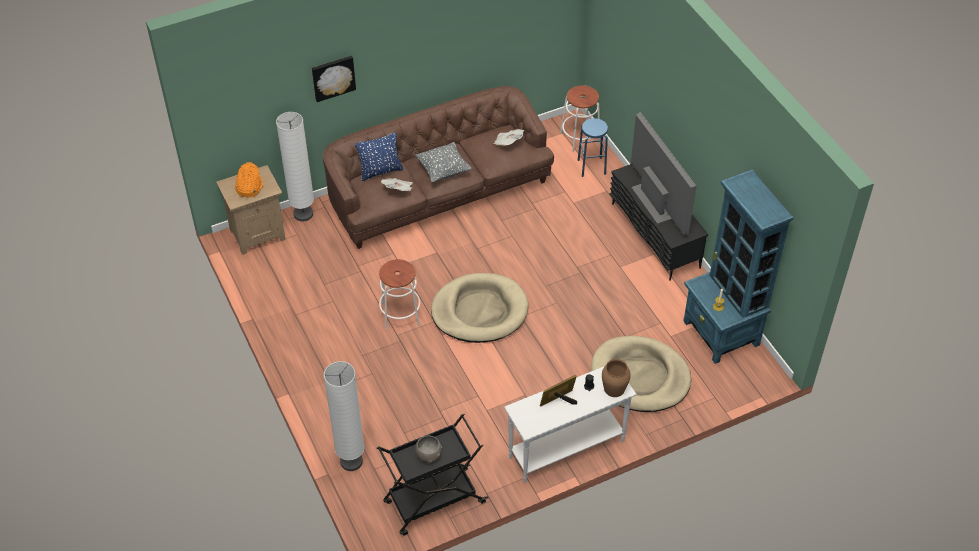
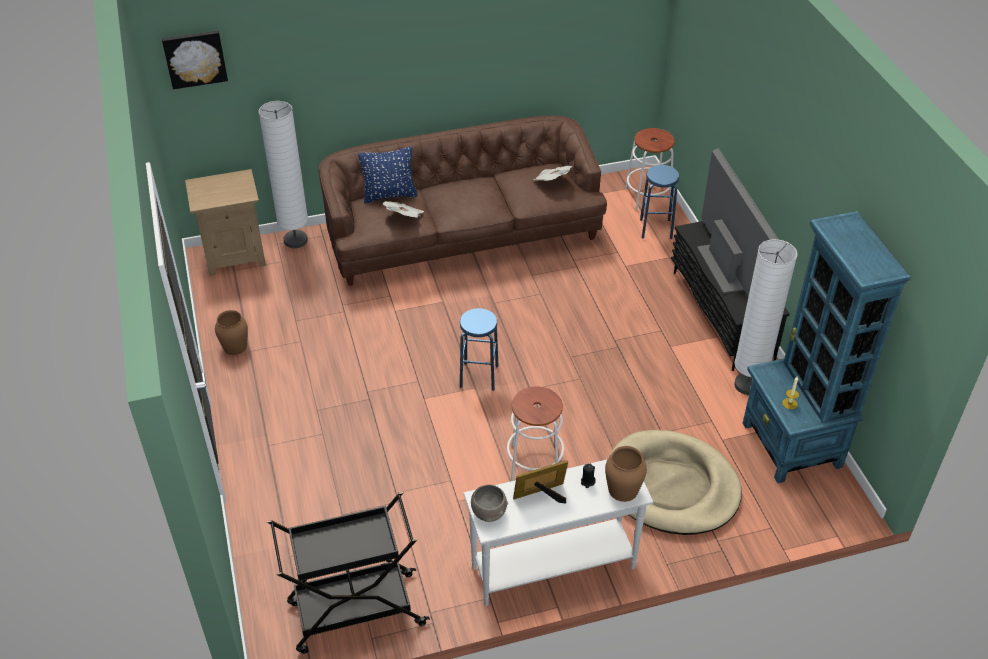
camera: 10 degrees right, 5 degrees down
orange hat [235,162,263,197] -> none
picture [312,56,356,102] -> picture moved to [162,31,228,89]
white floor lamp [324,361,365,471] -> white floor lamp moved to [734,239,797,395]
white stool [379,259,420,329] -> white stool moved to [507,387,564,481]
grey pillow [415,142,472,182] -> none
grey bowl [415,435,442,462] -> grey bowl moved to [471,485,508,522]
beige dog bed [431,273,528,343] -> blue stool [460,308,499,391]
none -> brown vase [215,310,248,355]

